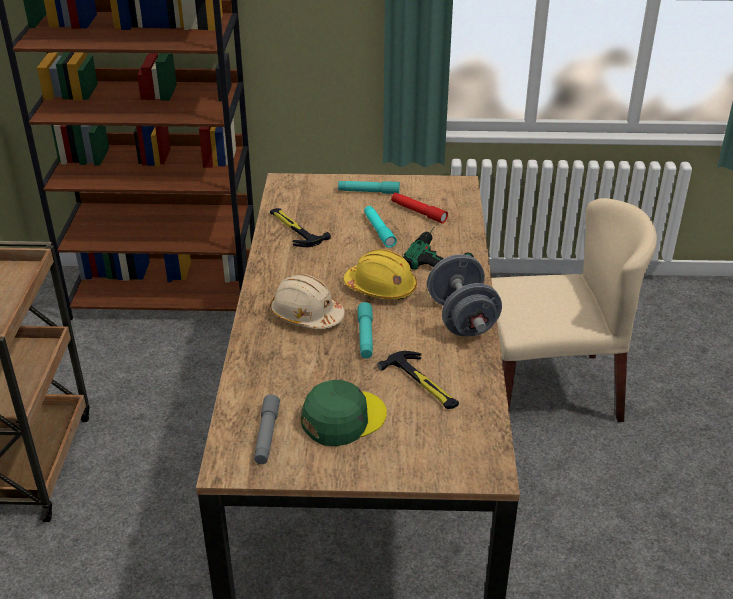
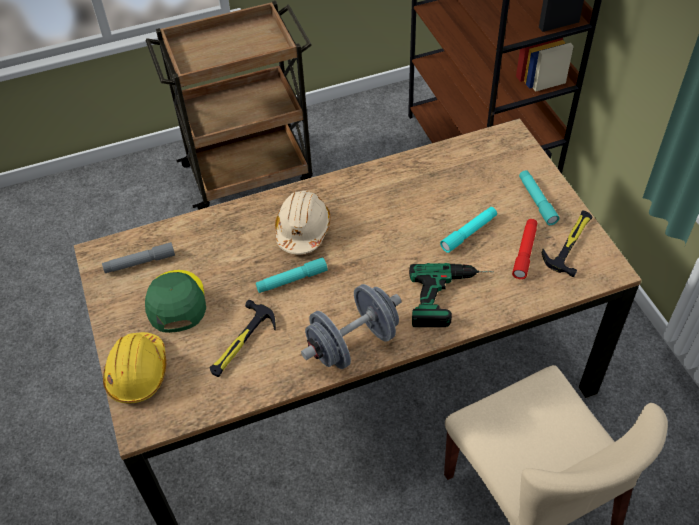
camera: 70 degrees right, 15 degrees up
hammer [270,208,331,247] -> hammer moved to [542,210,592,277]
green cap [301,380,387,446] -> green cap turned 135 degrees counterclockwise [145,270,206,333]
yellow hard hat [344,249,417,300] -> yellow hard hat moved to [103,332,166,403]

